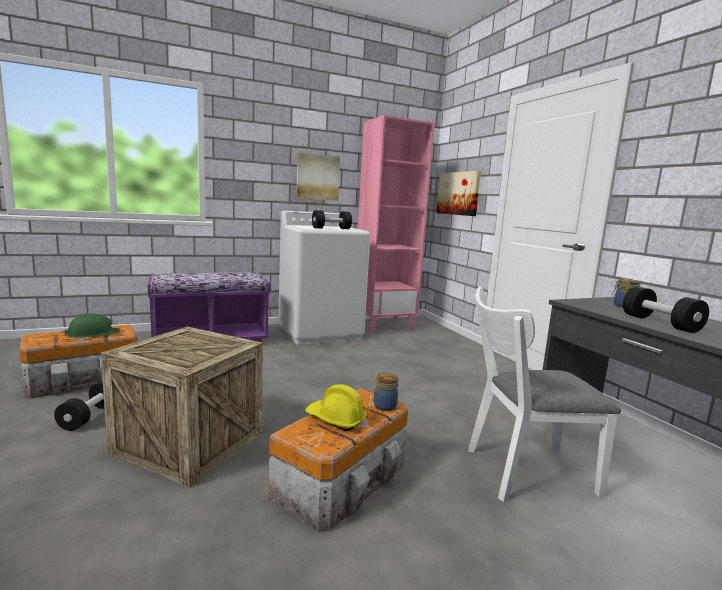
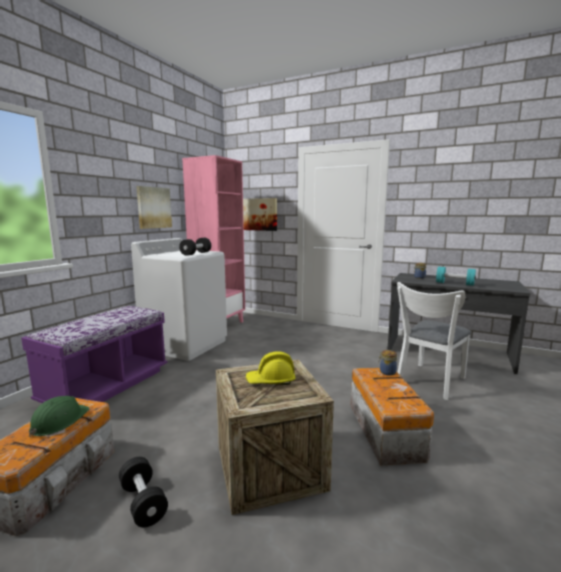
camera: 40 degrees left, 0 degrees up
yellow hard hat [305,384,367,431] -> yellow hard hat moved to [246,351,296,385]
black dumbbell [623,286,709,333] -> turquoise dumbbell [436,267,476,286]

